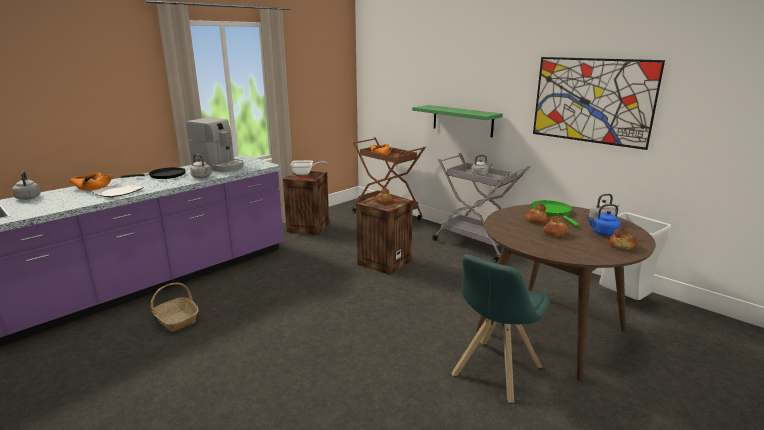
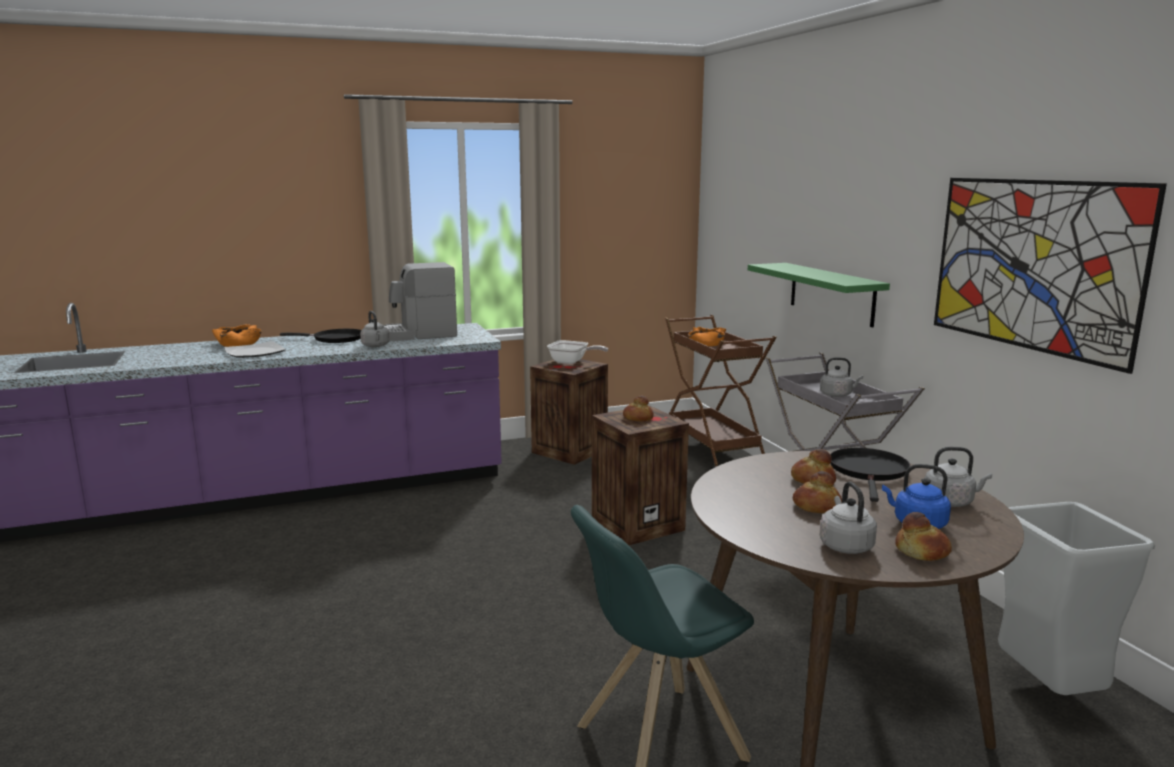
camera: 25 degrees right, 5 degrees down
grey kettle [12,171,41,200] -> grey kettle moved to [819,482,877,554]
basket [151,283,199,332] -> none
coffee machine [186,117,244,172] -> coffee machine turned 105 degrees clockwise [383,262,457,341]
green frying pan [531,200,579,226] -> black frying pan [830,448,910,502]

